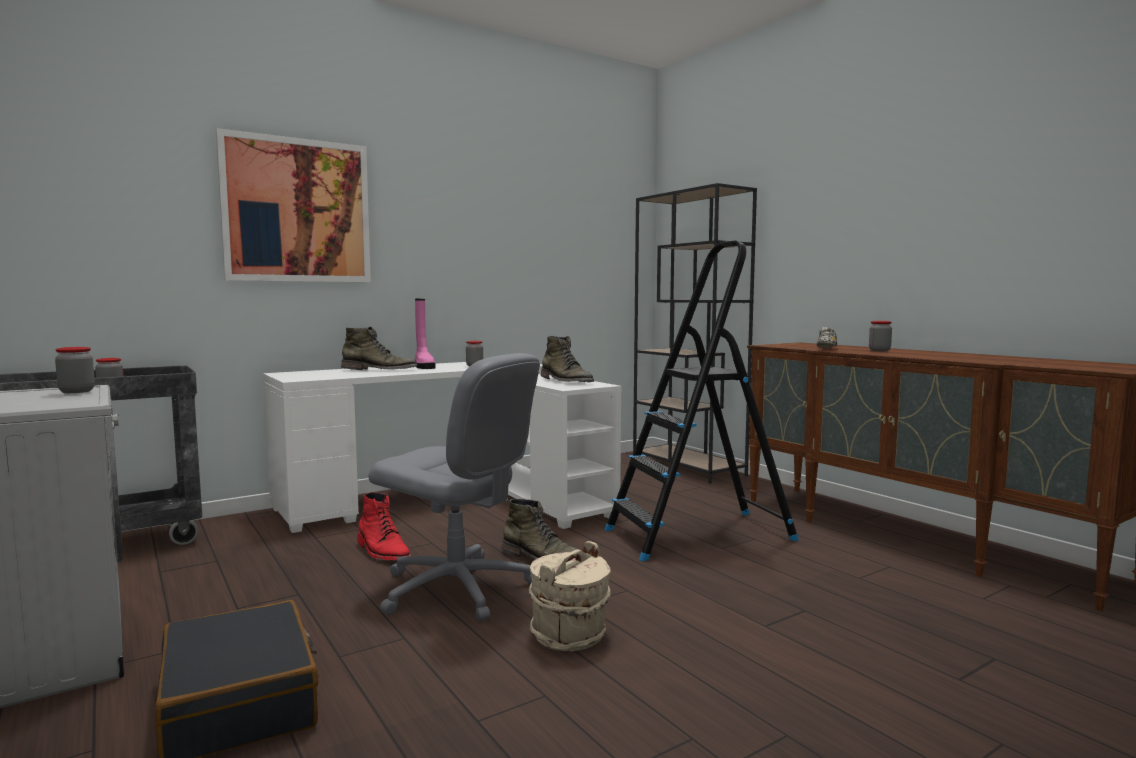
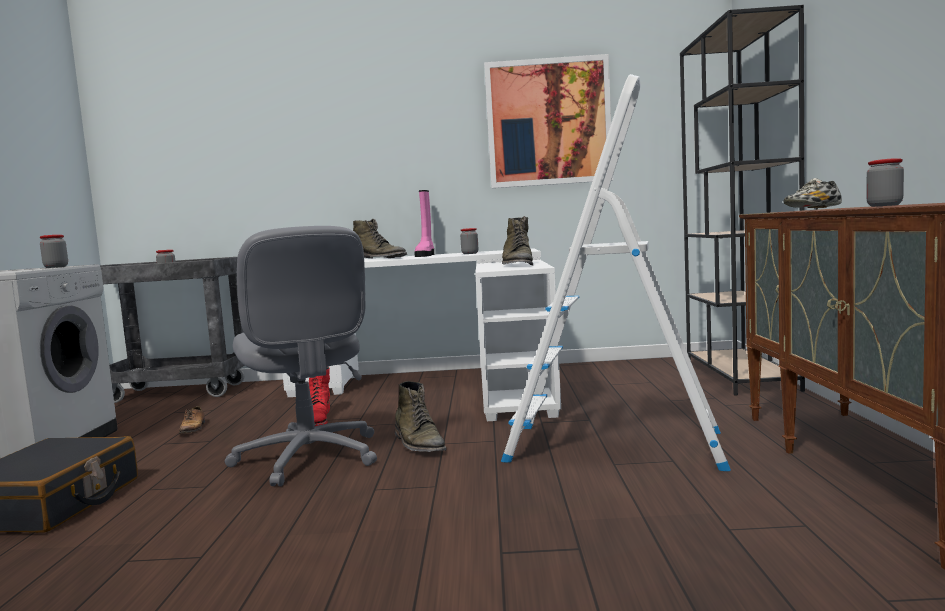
camera: 35 degrees right, 0 degrees up
picture [216,128,371,282] -> picture moved to [484,54,613,188]
beige bucket [529,541,611,651] -> none
black step ladder [605,240,799,561] -> white step ladder [501,74,731,471]
none -> shoe [179,406,205,434]

